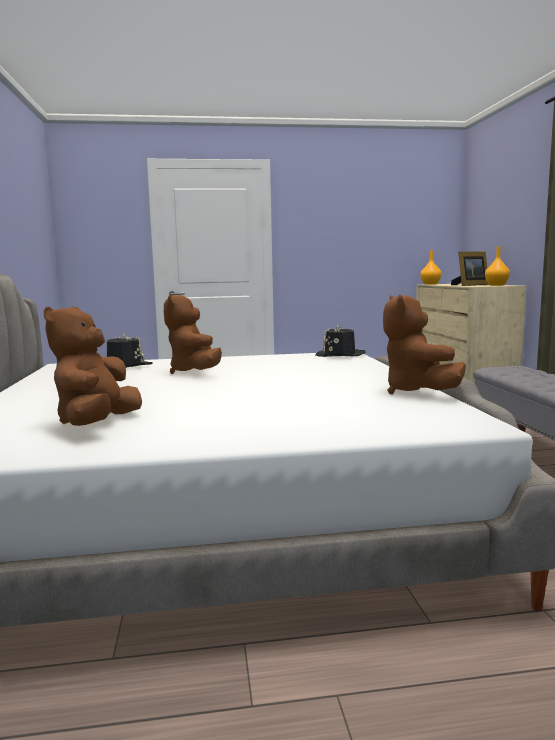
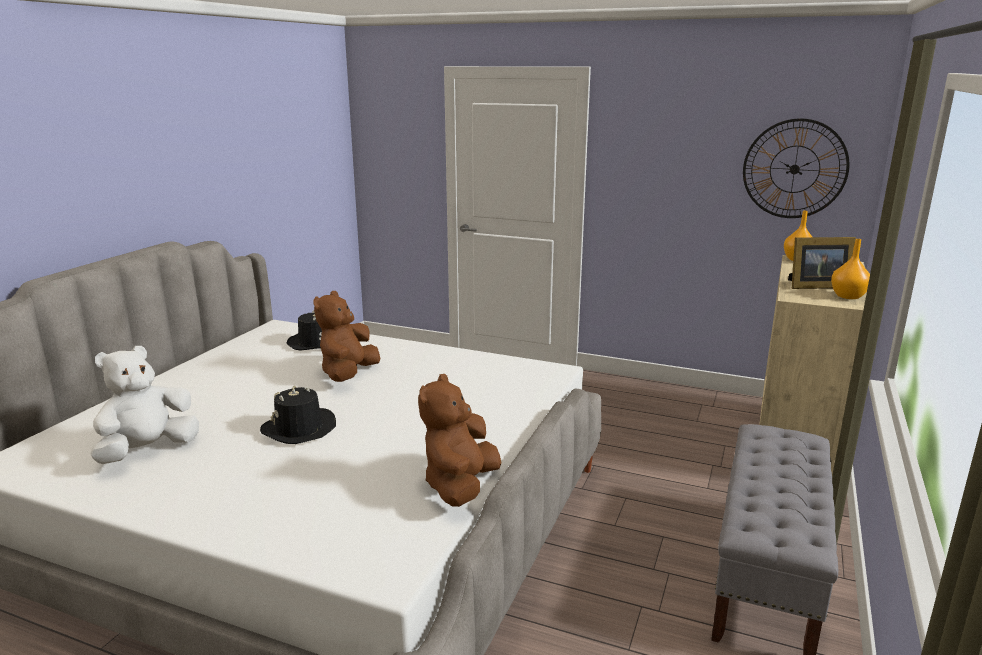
camera: 30 degrees right, 10 degrees up
brown plush toy [44,306,142,426] -> white plush toy [90,346,199,464]
black hat [315,324,366,357] -> black hat moved to [260,386,336,444]
none -> wall clock [743,118,849,218]

